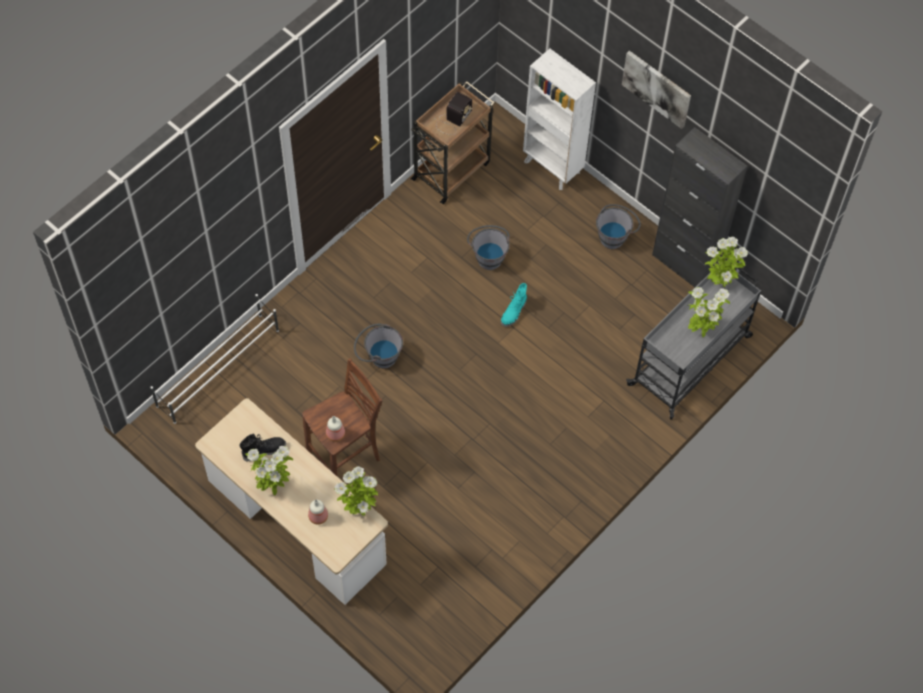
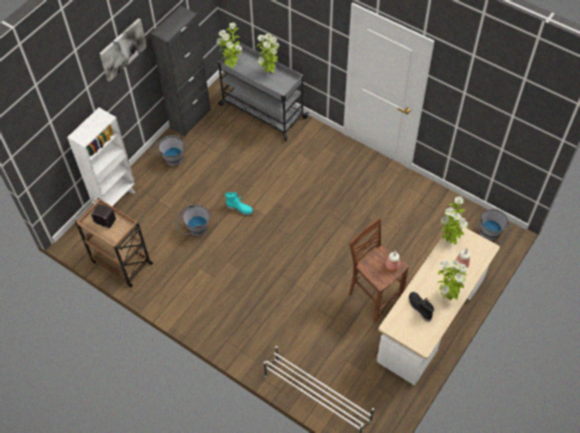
camera: 95 degrees left, 5 degrees down
grey bucket [354,324,403,368] -> grey bucket moved to [478,209,511,244]

